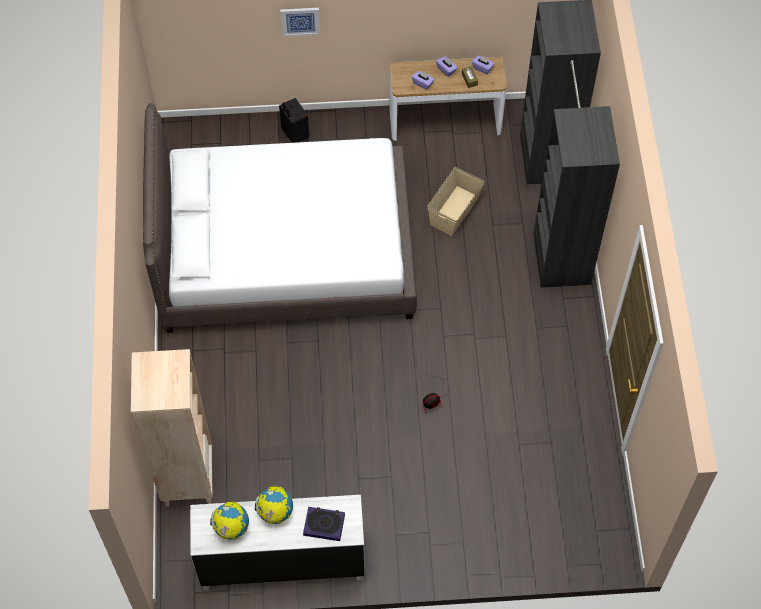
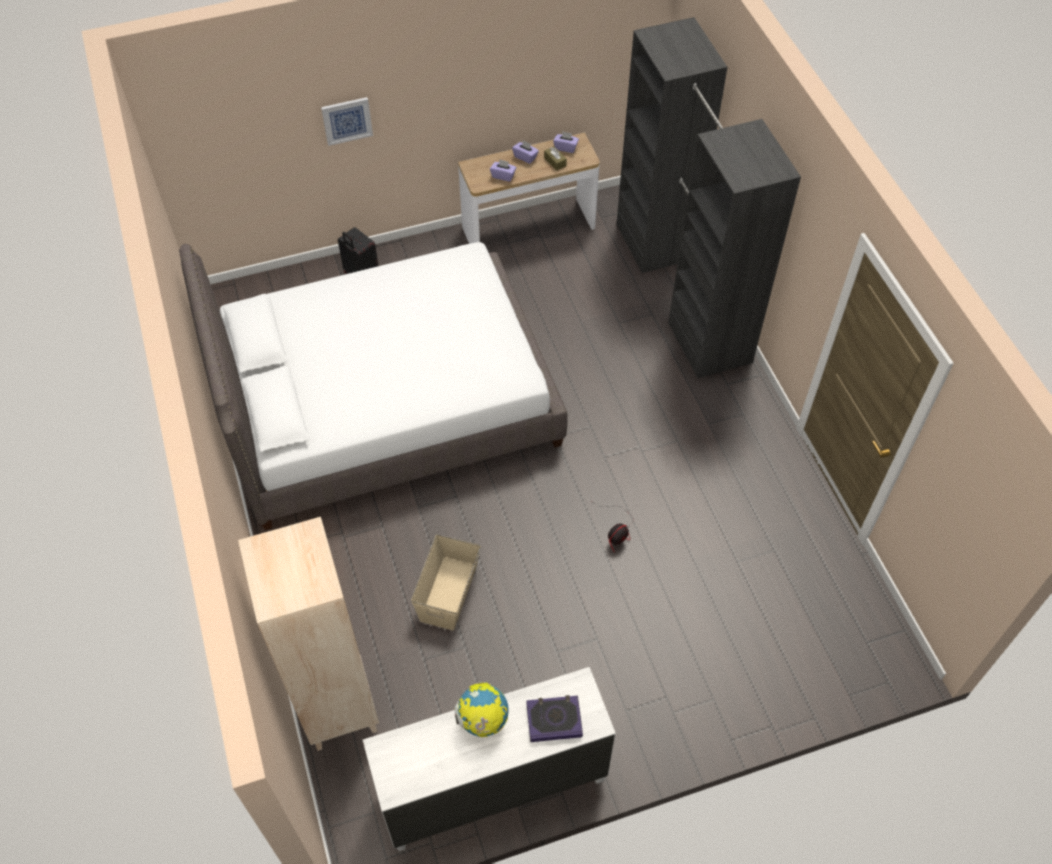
camera: 15 degrees left, 5 degrees down
globe [210,501,249,540] -> none
beige storage box [427,167,484,236] -> beige storage box moved to [411,534,481,631]

